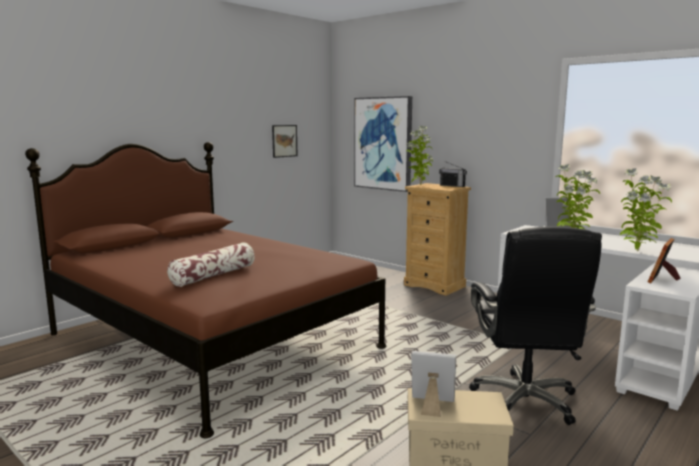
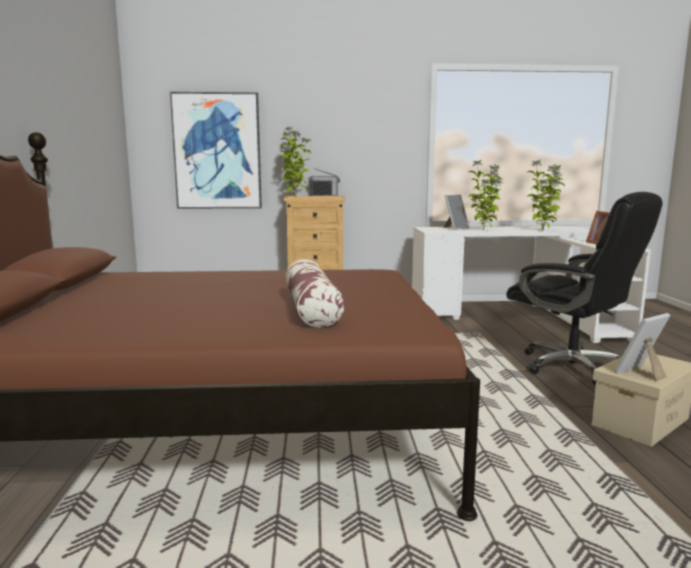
camera: 45 degrees left, 0 degrees up
picture [272,125,298,158] -> none

